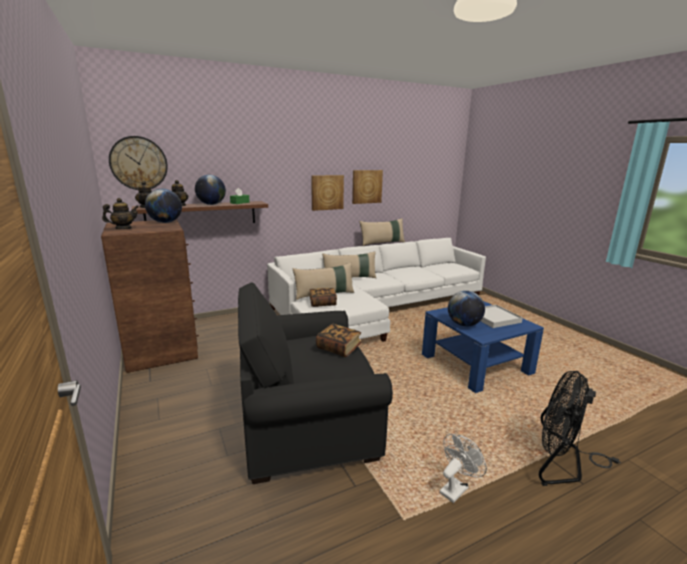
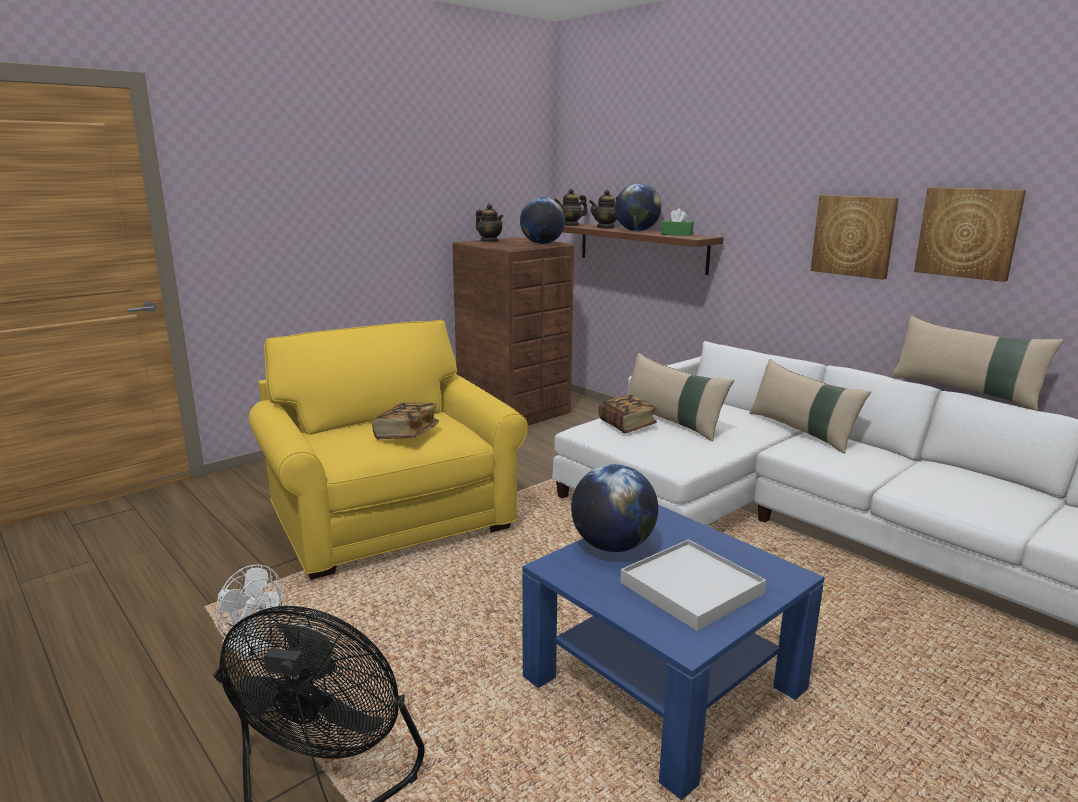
camera: 75 degrees right, 0 degrees up
wall clock [109,136,168,190] -> none
black armchair [238,282,393,484] -> yellow armchair [249,320,528,580]

